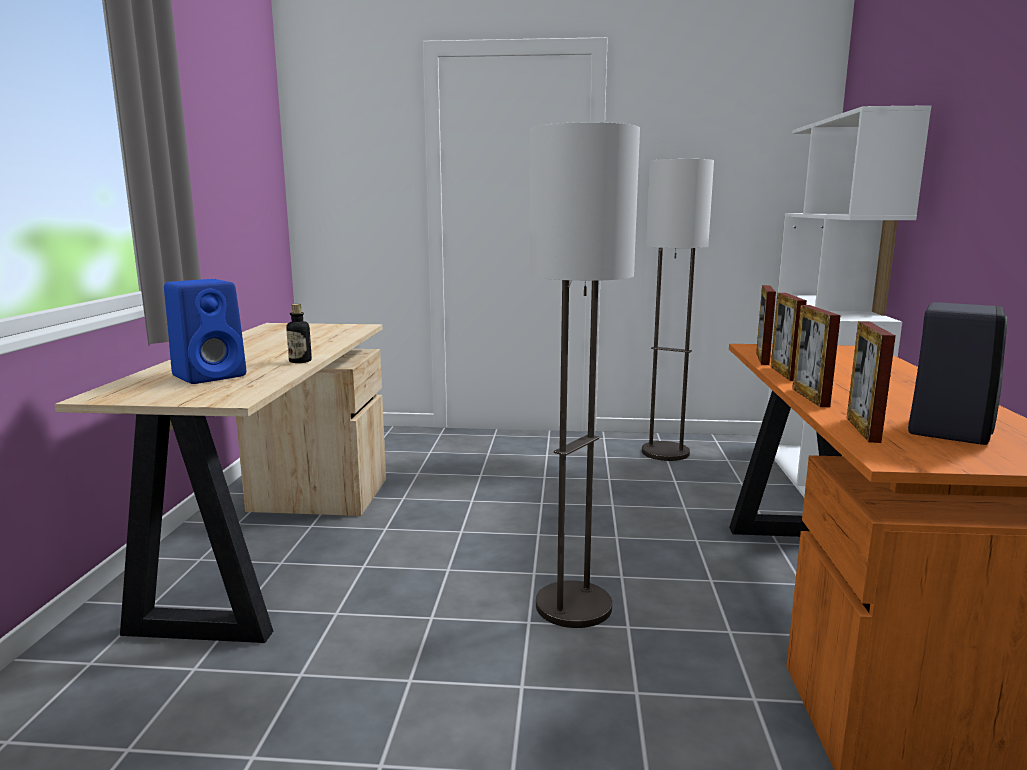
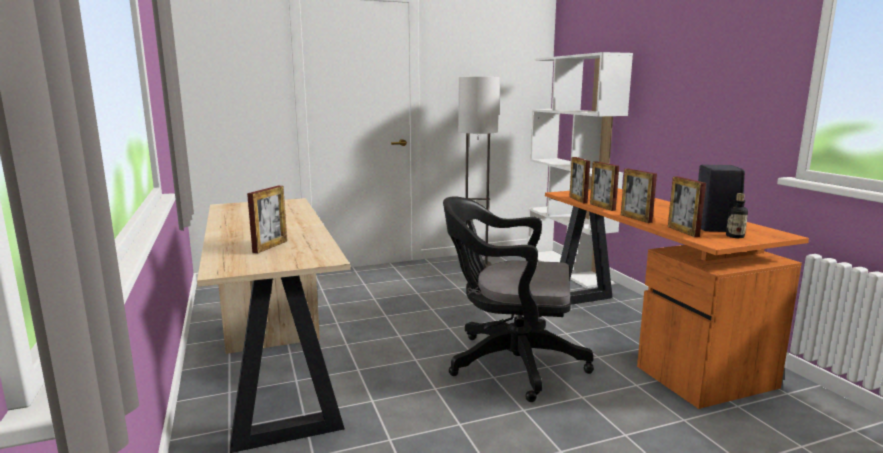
camera: 25 degrees left, 0 degrees up
blue speaker [164,279,246,384] -> picture frame [247,186,287,253]
bottle [286,304,312,363] -> bottle moved to [726,193,748,238]
floor lamp [530,122,640,628] -> black office chair [443,197,594,402]

